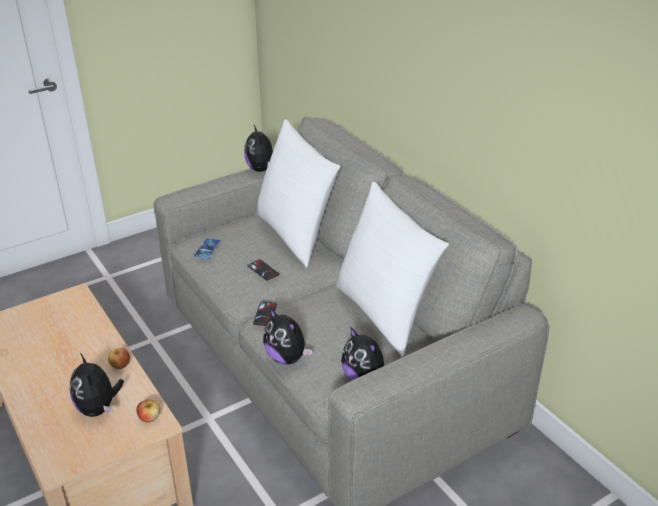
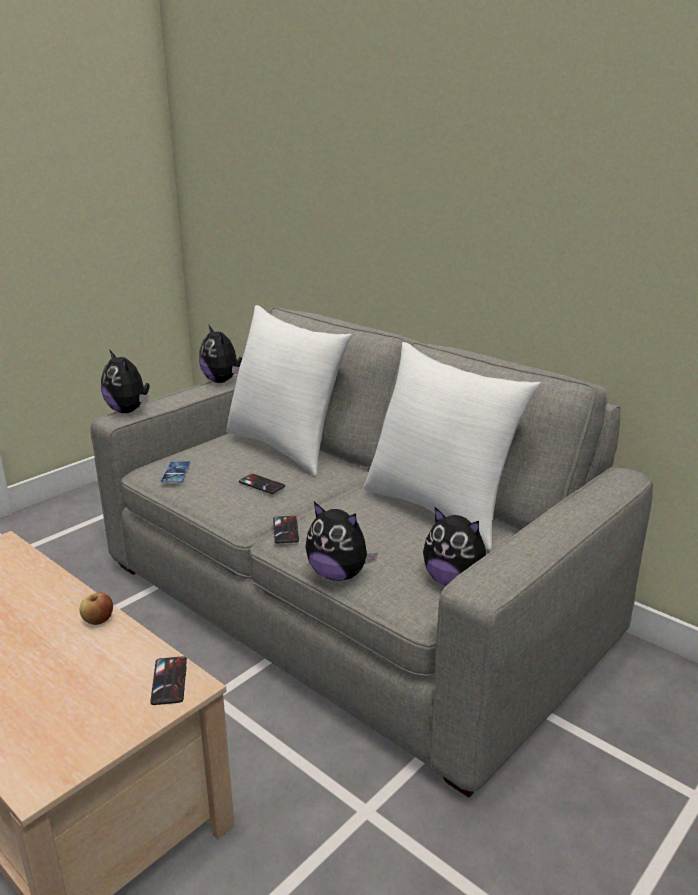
camera: 15 degrees left, 10 degrees down
plush toy [70,353,124,417] -> plush toy moved to [101,349,149,413]
apple [136,400,160,423] -> phone [150,656,187,705]

